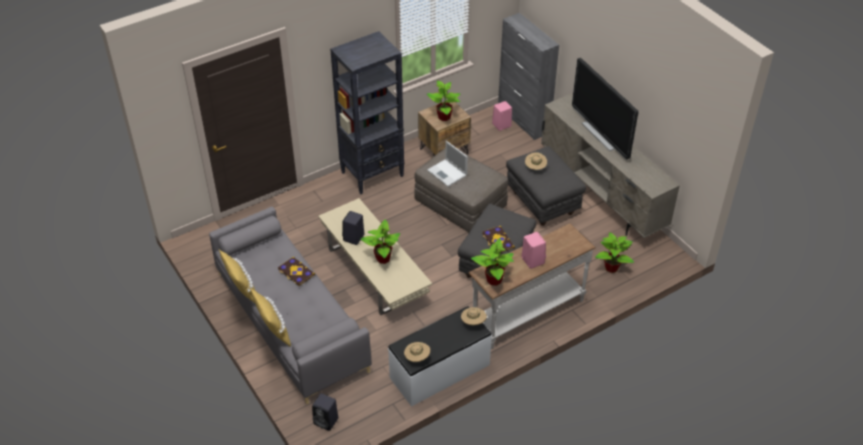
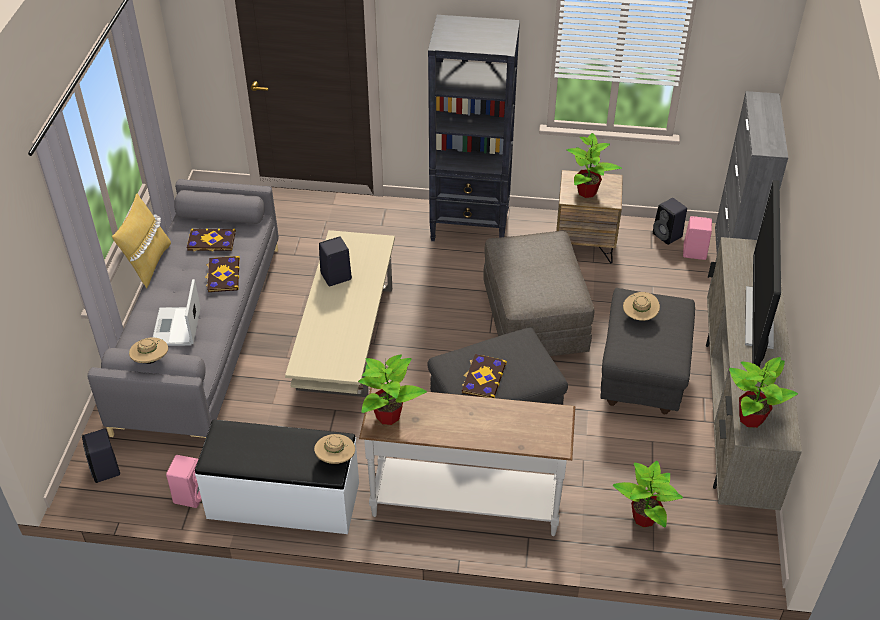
camera: 40 degrees right, 0 degrees up
yellow pillow [250,288,291,347] -> none
potted plant [361,220,400,264] -> potted plant moved to [729,357,798,428]
beige hat [404,342,430,362] -> beige hat moved to [129,338,168,364]
laptop [427,141,468,187] -> laptop moved to [153,279,201,346]
pink speaker [521,232,546,269] -> pink speaker moved to [166,455,202,508]
none -> book [187,229,236,252]
none -> black speaker [653,198,687,245]

